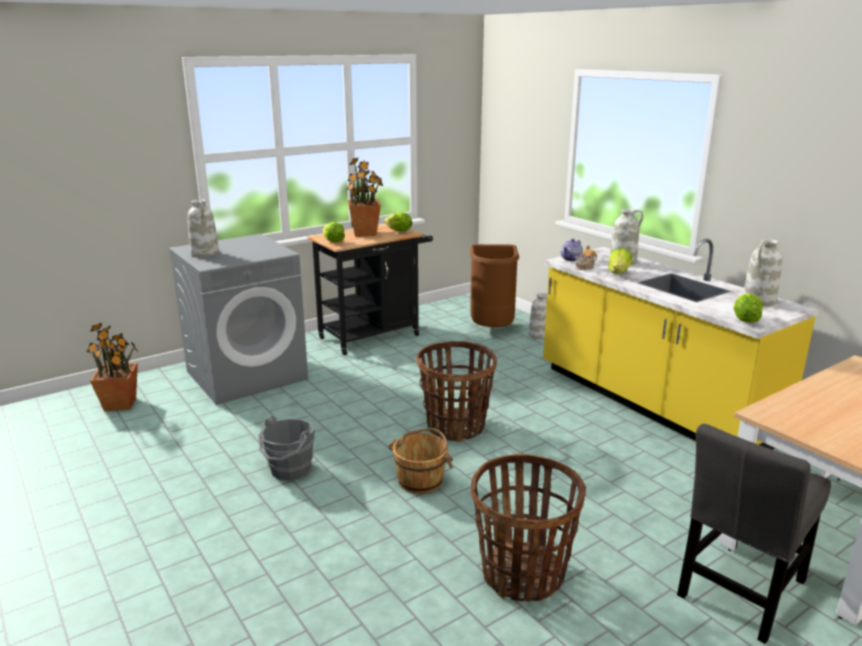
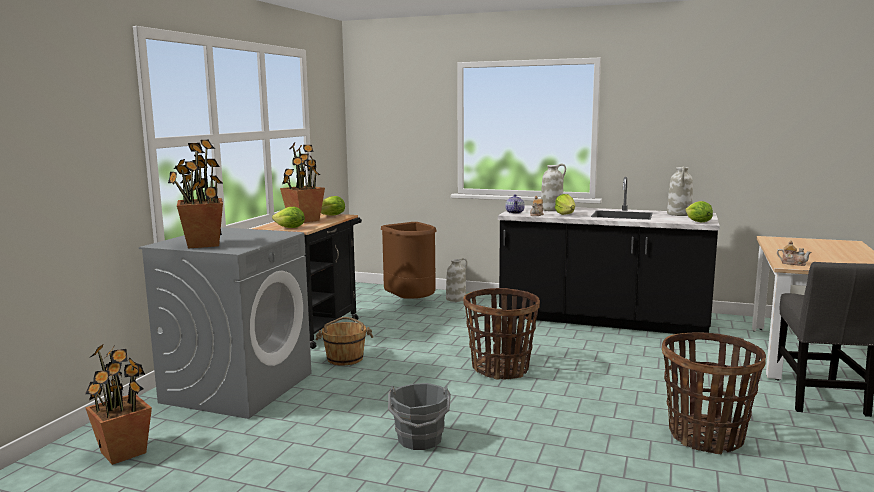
camera: 35 degrees left, 10 degrees down
white vase [188,199,219,258] -> potted plant [168,140,224,249]
brown bucket [388,428,453,494] -> brown bucket moved to [316,317,373,365]
yellow counter [543,239,819,450] -> black counter [498,177,720,334]
none -> teapot [777,240,811,266]

